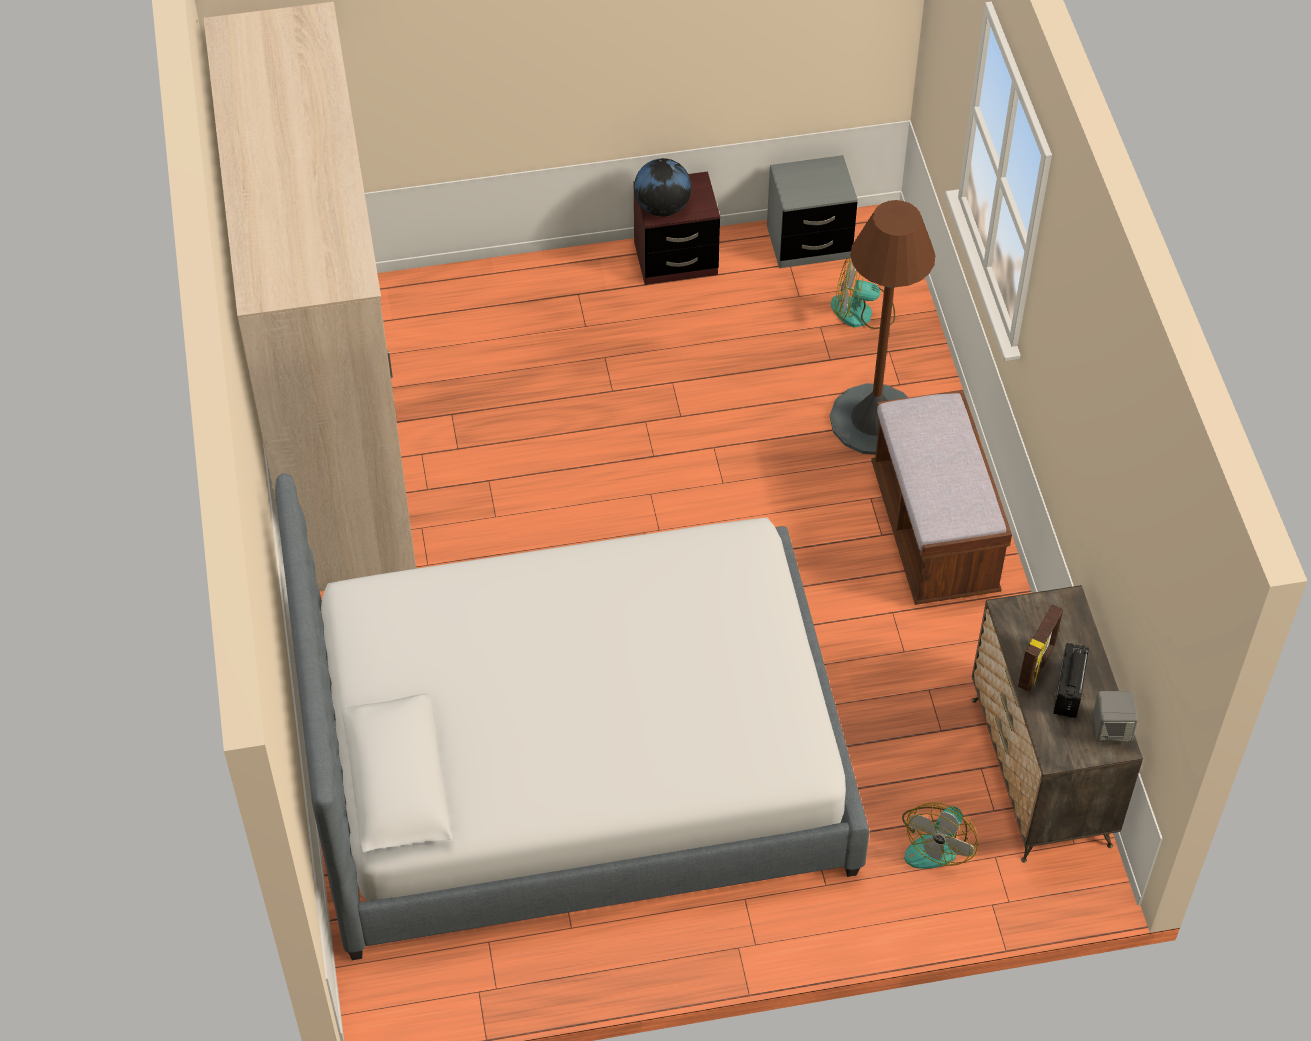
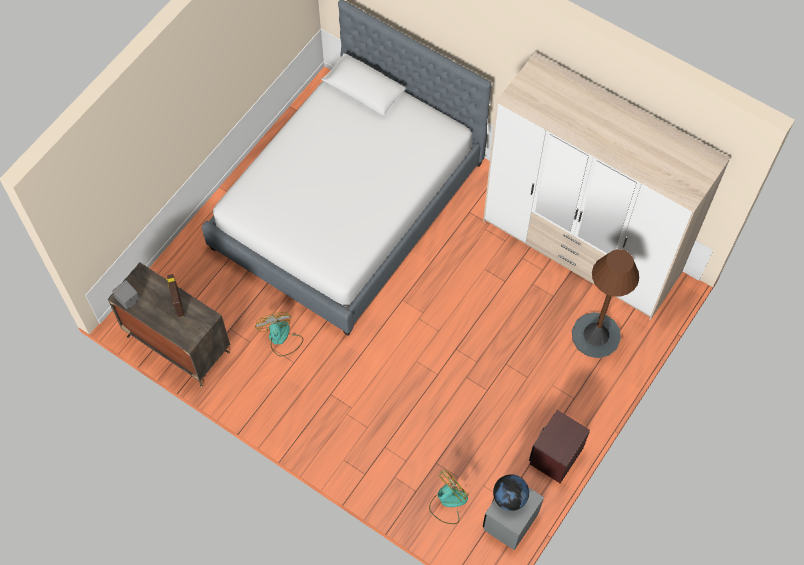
camera: 135 degrees right, 10 degrees up
globe [634,158,692,217] -> globe moved to [493,474,529,511]
brown floor lamp [830,200,935,455] -> brown floor lamp moved to [572,249,639,358]
brown bench [871,390,1012,605] -> none
fan [902,802,978,869] -> fan moved to [255,312,303,356]
radio [1053,643,1089,718] -> none

